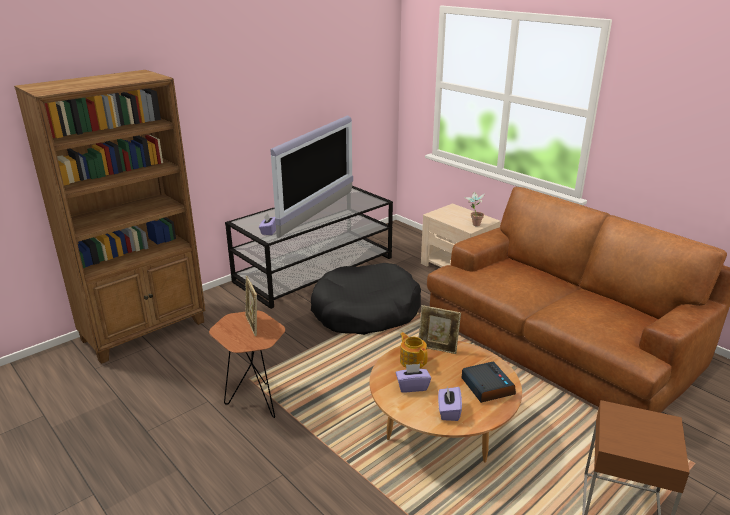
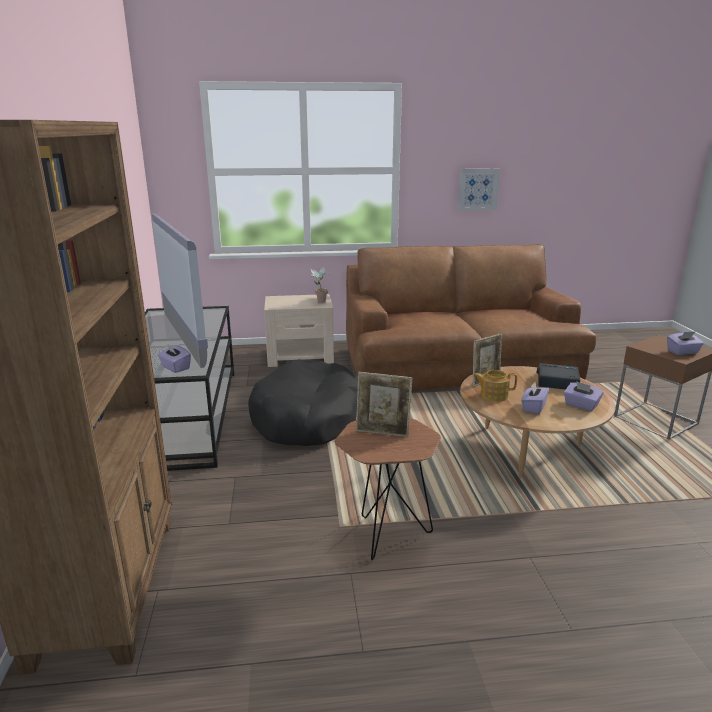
camera: 55 degrees left, 5 degrees down
none -> picture [458,169,500,210]
none -> purple tissue box [667,331,704,355]

